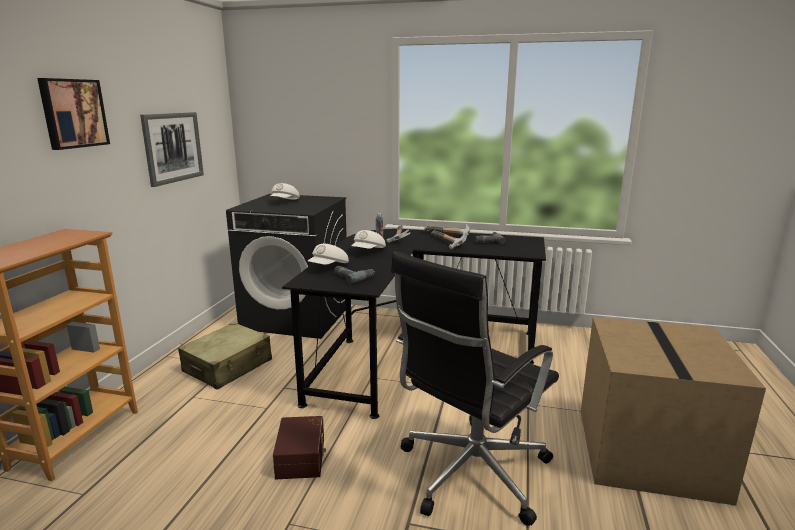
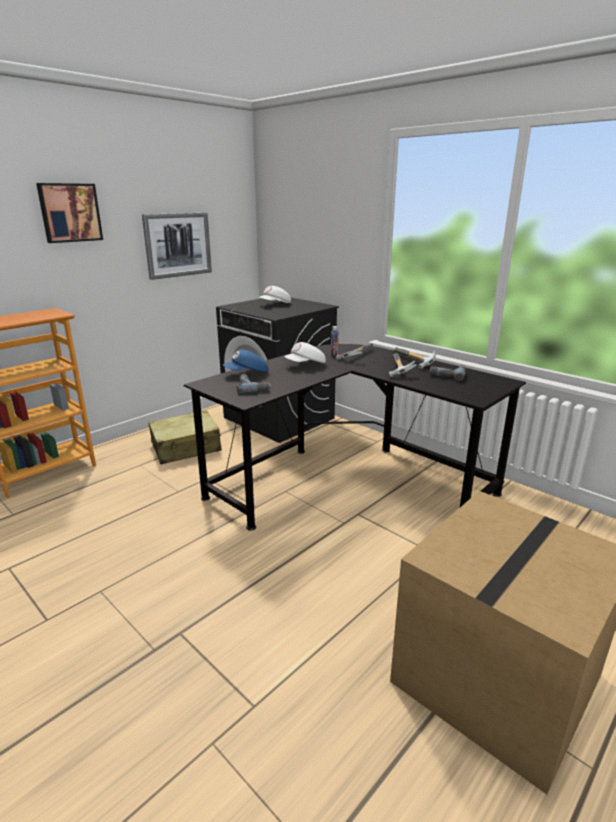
camera: 30 degrees right, 5 degrees up
brown storage box [273,416,326,479] -> none
white cap [308,244,349,265] -> blue cap [223,350,269,373]
black office chair [391,251,559,526] -> none

